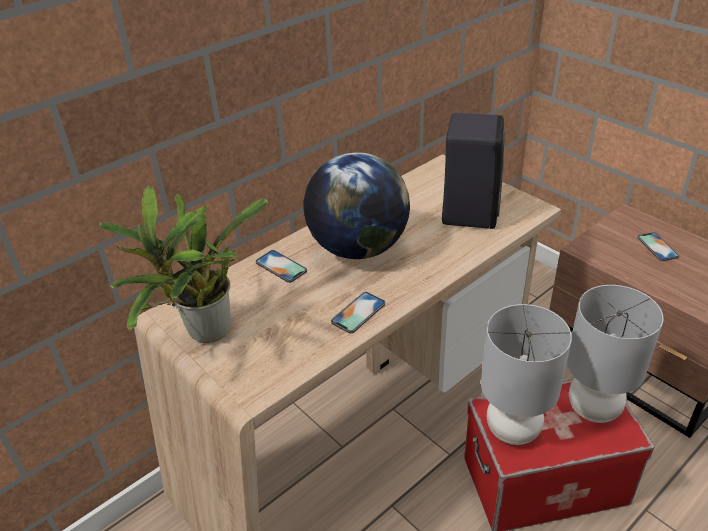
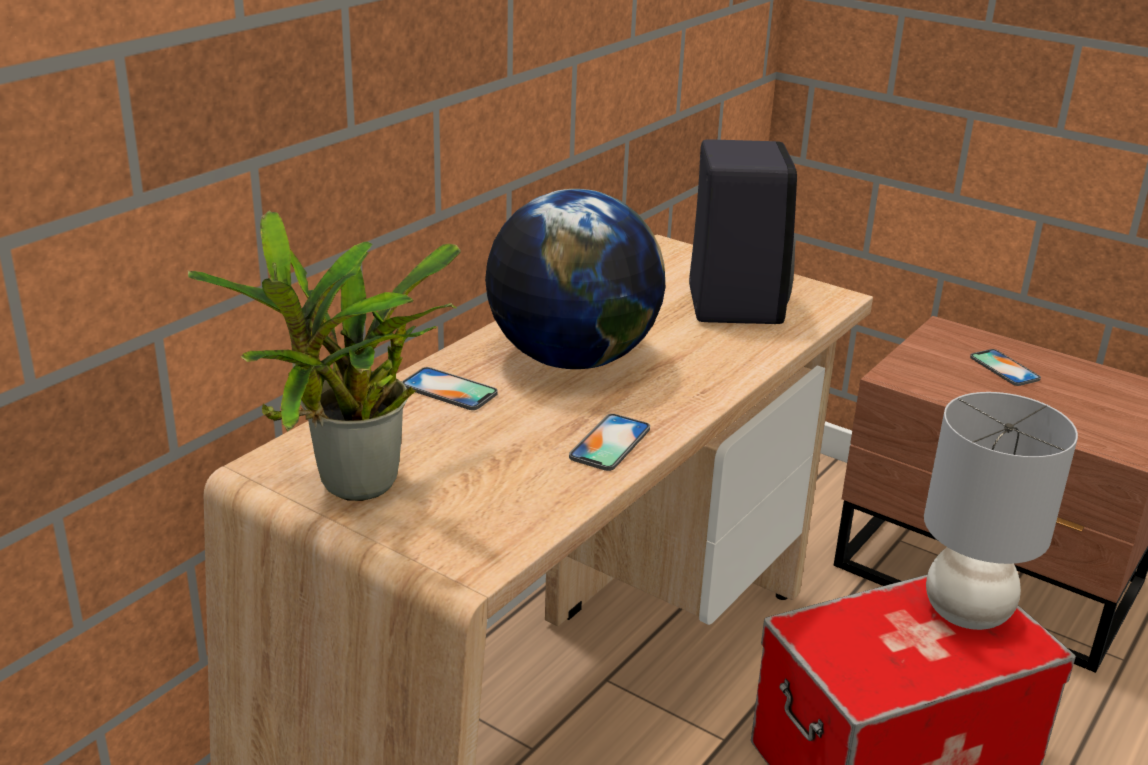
camera: 15 degrees left, 10 degrees down
grey table lamp [481,304,572,445] -> none

